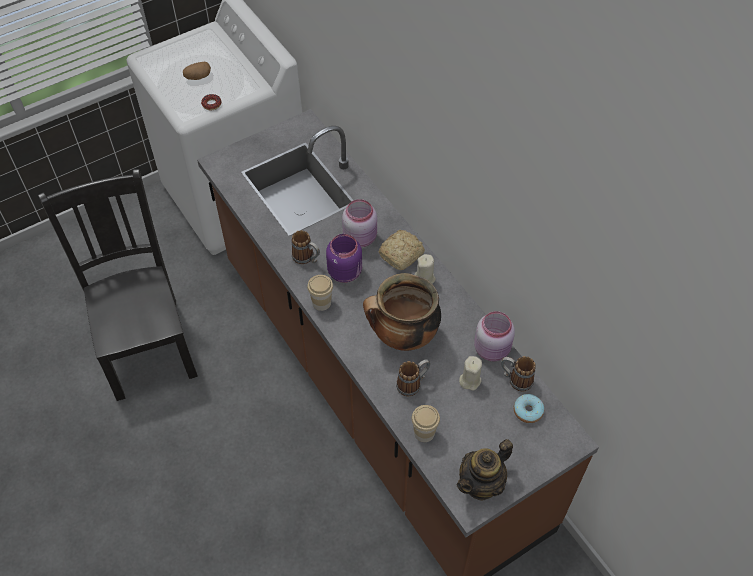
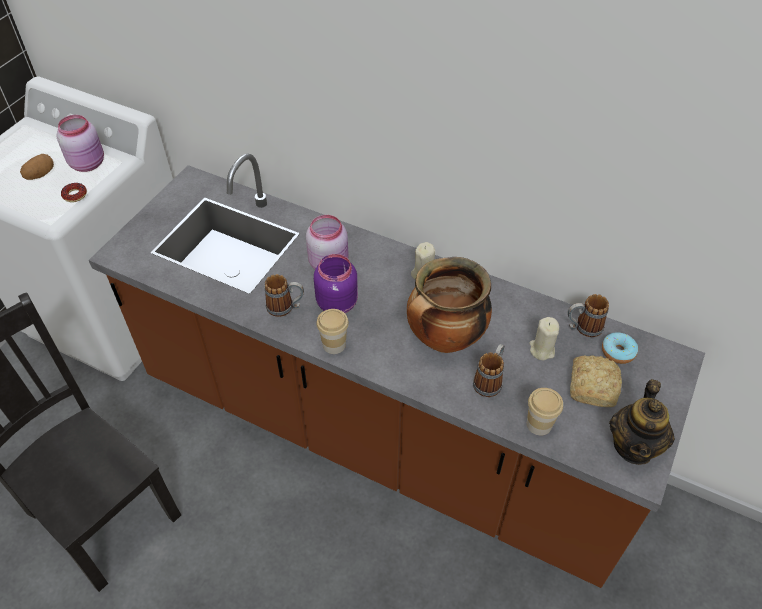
camera: 30 degrees left, 5 degrees down
bread [379,230,425,270] -> bread moved to [570,355,622,407]
pink jar [474,311,515,361] -> pink jar moved to [56,115,104,172]

